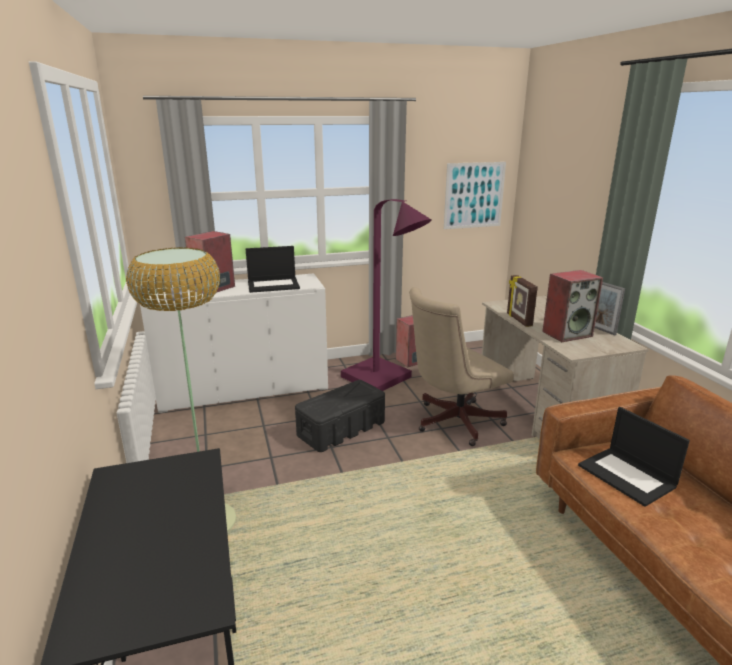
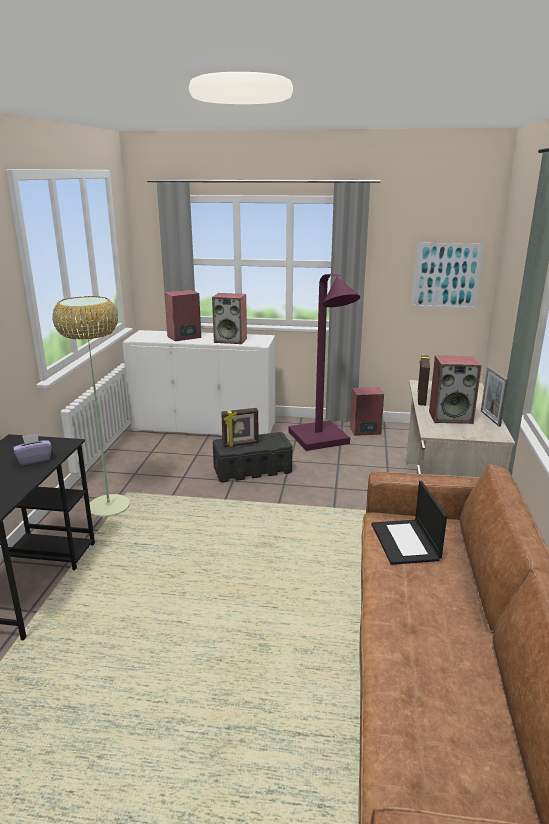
camera: 25 degrees right, 0 degrees up
laptop [246,246,300,293] -> speaker [212,293,247,344]
beige office chair [409,287,513,446] -> none
none -> purple tissue box [13,433,52,465]
none -> picture frame [221,408,259,447]

